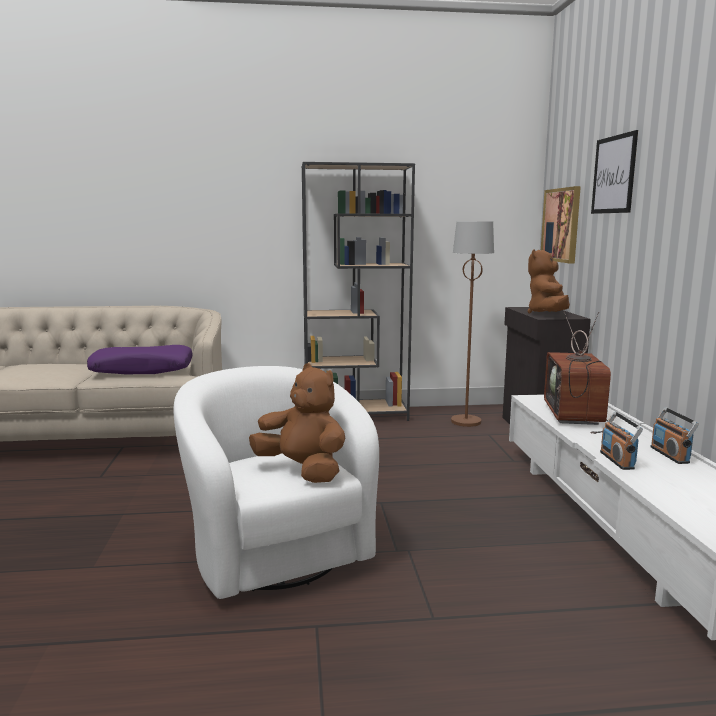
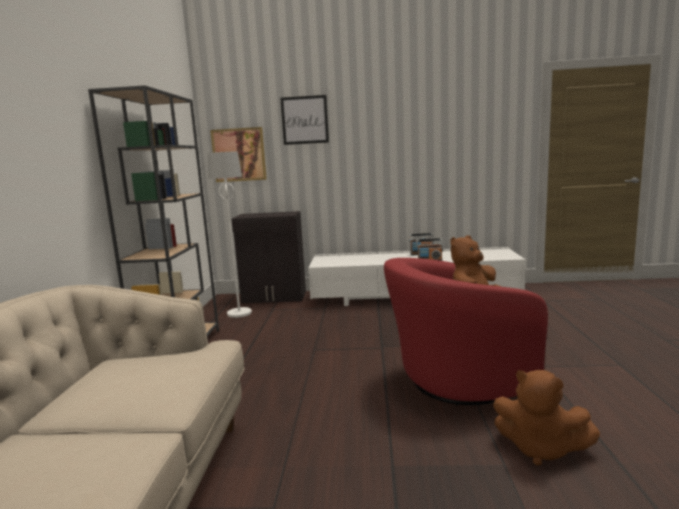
camera: 80 degrees left, 0 degrees up
purple pillow [87,345,193,374] -> none
white armchair [174,366,379,599] -> red armchair [384,258,548,406]
brown floor lamp [451,221,494,427] -> white floor lamp [208,151,252,318]
brown plush toy [528,249,570,313] -> brown plush toy moved to [493,370,601,466]
television [544,311,611,434] -> none

